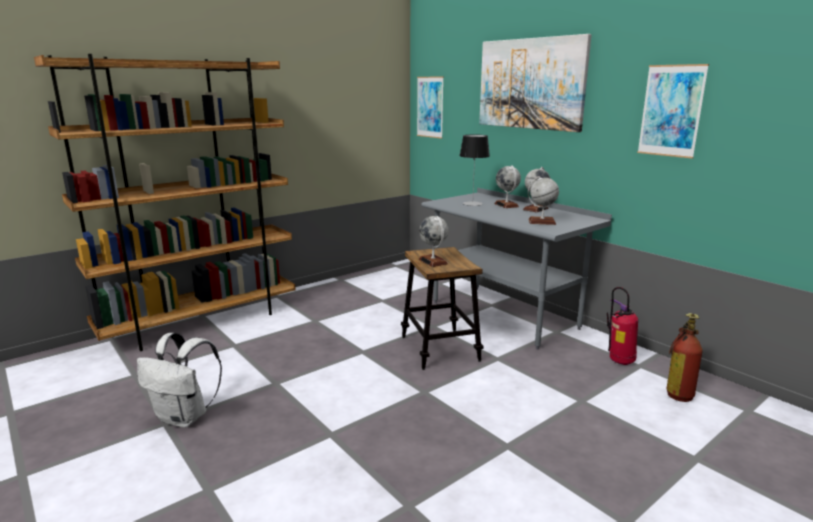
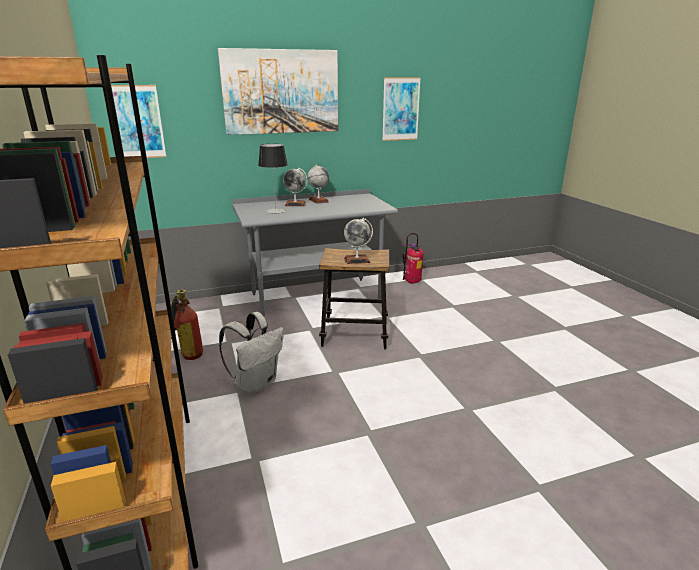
camera: 70 degrees left, 5 degrees up
white backpack [137,333,222,428] -> white backpack moved to [219,312,284,394]
globe [528,176,559,225] -> none
fire extinguisher [667,313,703,402] -> fire extinguisher moved to [171,289,203,360]

